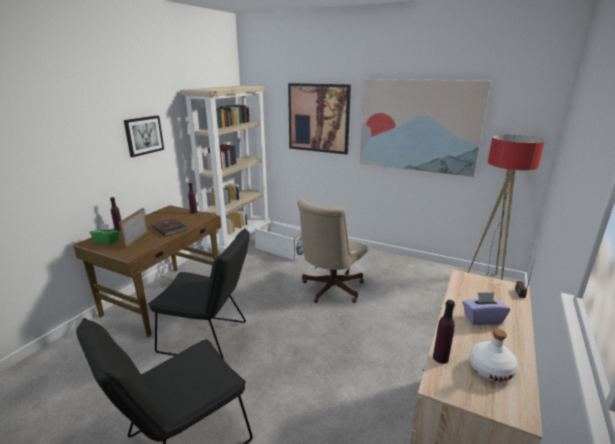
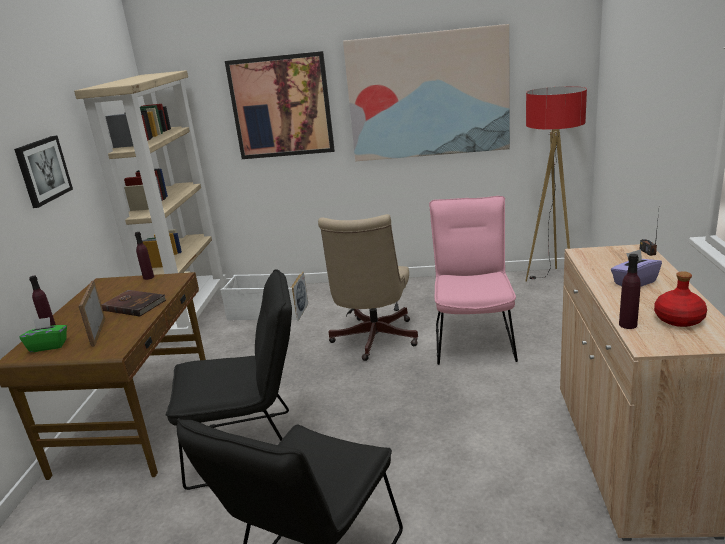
camera: 20 degrees left, 0 degrees up
white bottle [469,329,518,382] -> red bottle [654,271,707,327]
none -> pink chair [429,196,518,365]

